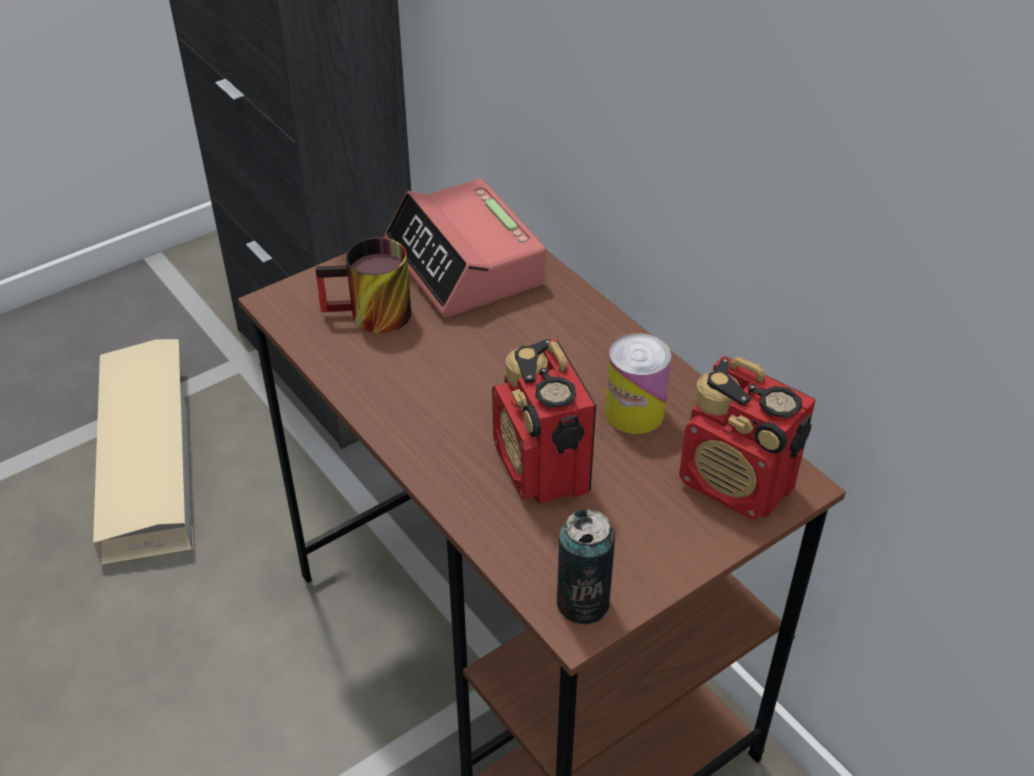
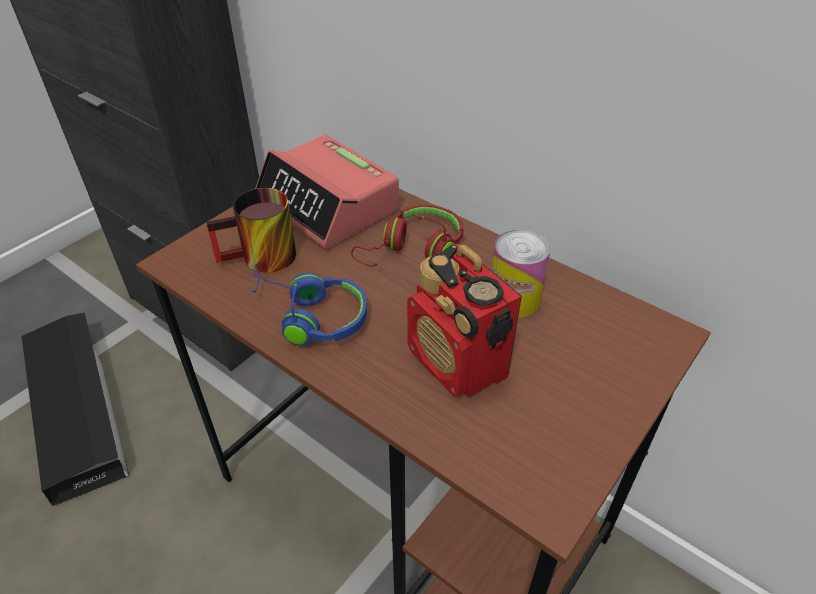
camera: 15 degrees left, 0 degrees up
beige storage box [93,339,193,565] -> black storage box [22,313,129,506]
can [556,509,615,624] -> none
radio [679,356,816,520] -> none
none -> blue headphones [251,264,367,346]
none -> red headphones [351,204,464,267]

